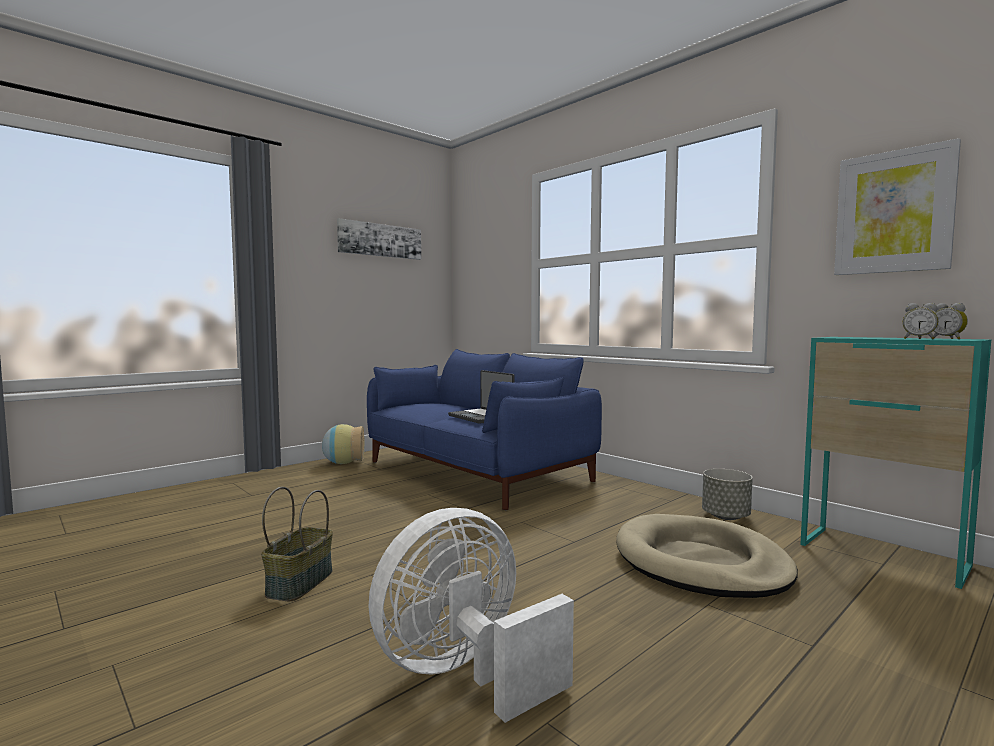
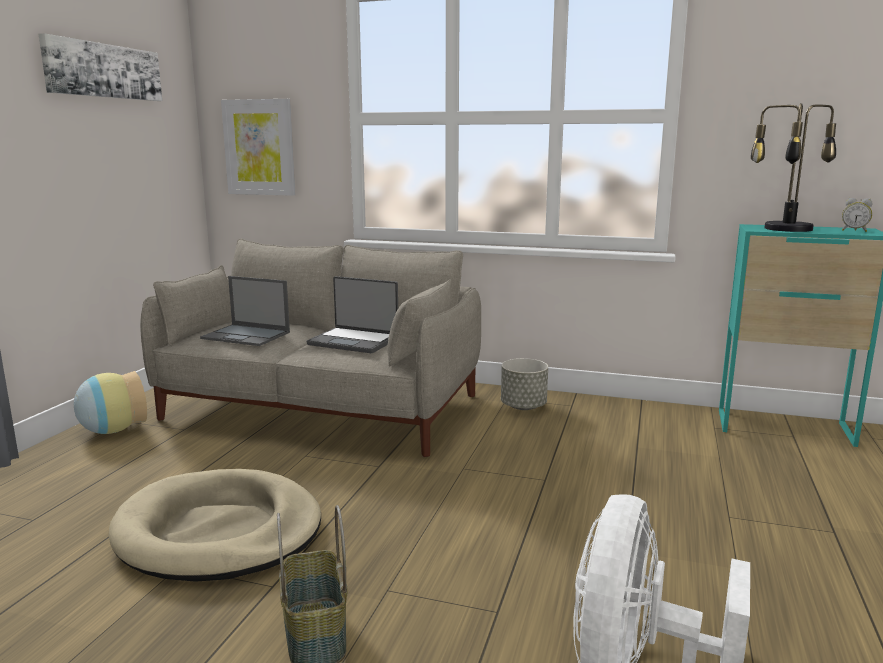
camera: 30 degrees left, 10 degrees up
blue sofa [367,349,602,510] -> beige sofa [140,239,481,457]
beige dog bed [616,514,798,598] -> beige dog bed moved to [109,469,321,582]
grey planter [702,469,753,520] -> grey planter moved to [501,358,548,410]
picture [834,138,961,275] -> picture moved to [221,99,296,196]
alarm clock [903,303,938,339] -> none
none -> laptop [200,276,290,346]
none -> table lamp [751,103,836,232]

